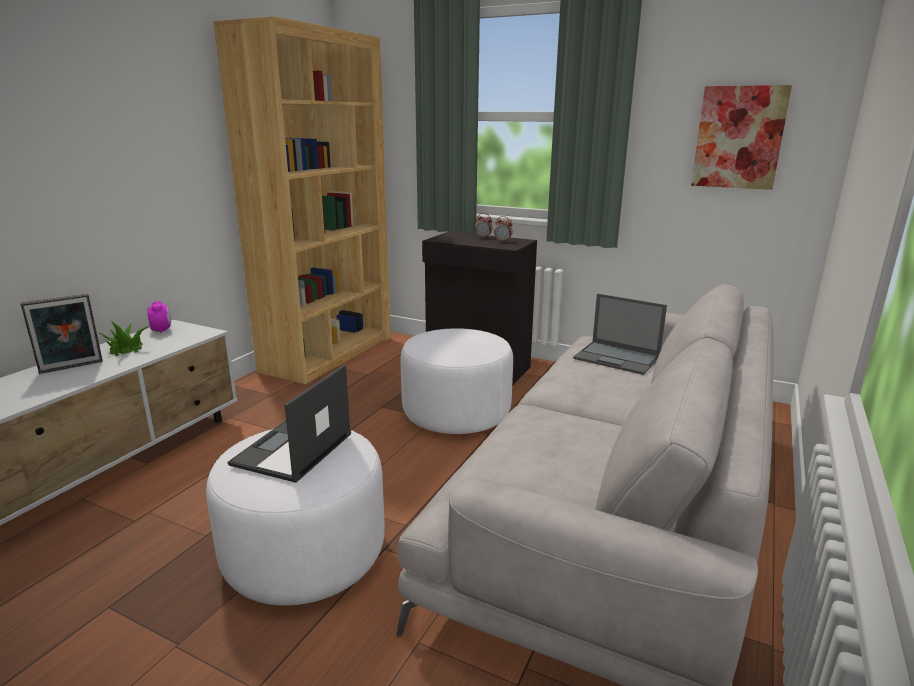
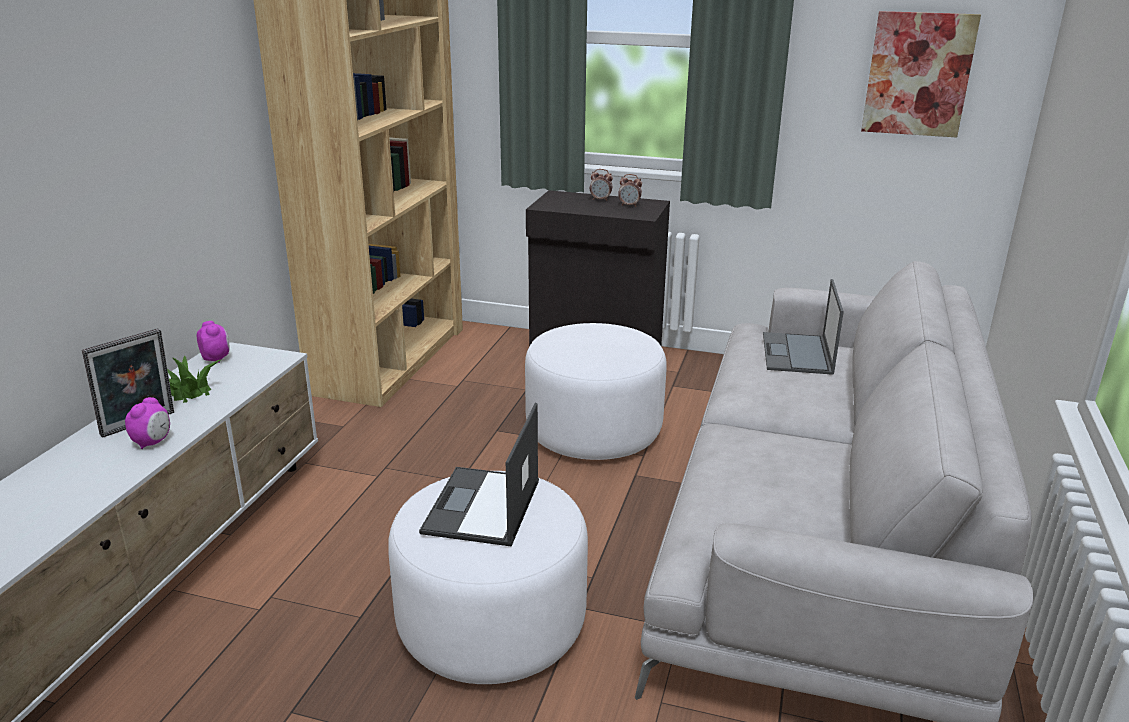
camera: 10 degrees left, 5 degrees up
laptop [573,293,667,375] -> laptop turned 75 degrees clockwise [763,279,844,375]
none -> alarm clock [125,397,170,449]

